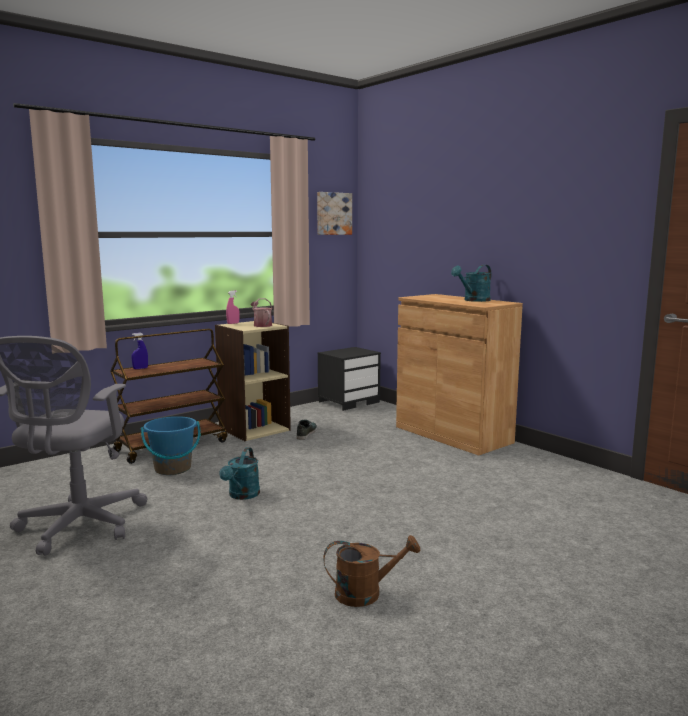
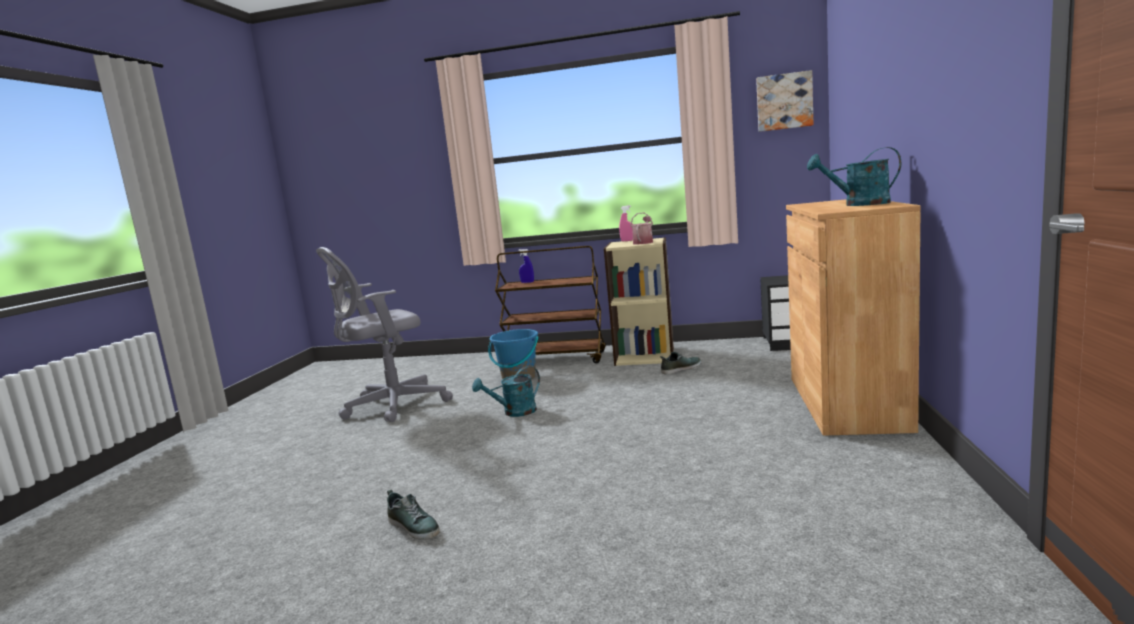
camera: 50 degrees right, 0 degrees up
brown watering can [323,535,420,607] -> shoe [387,490,440,540]

